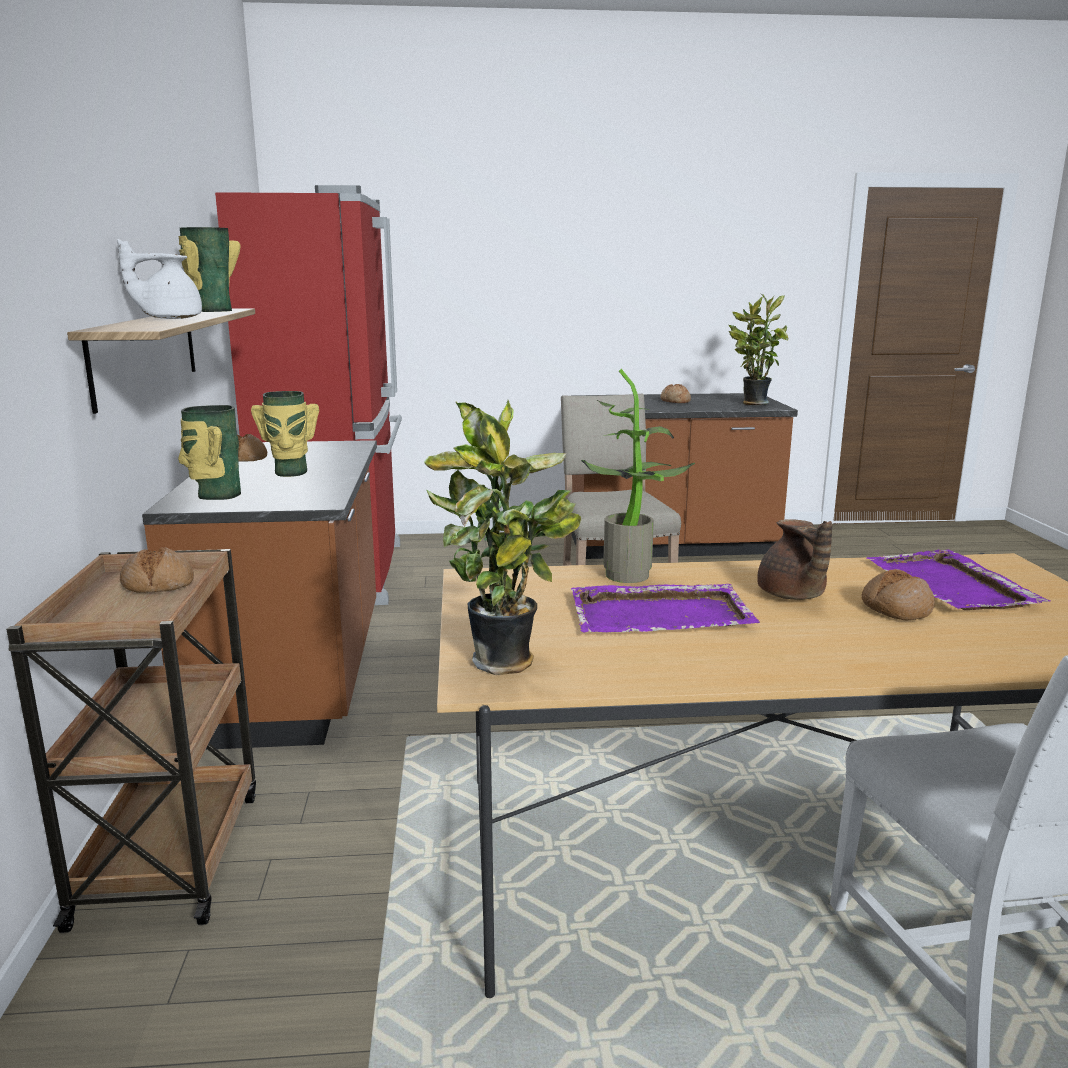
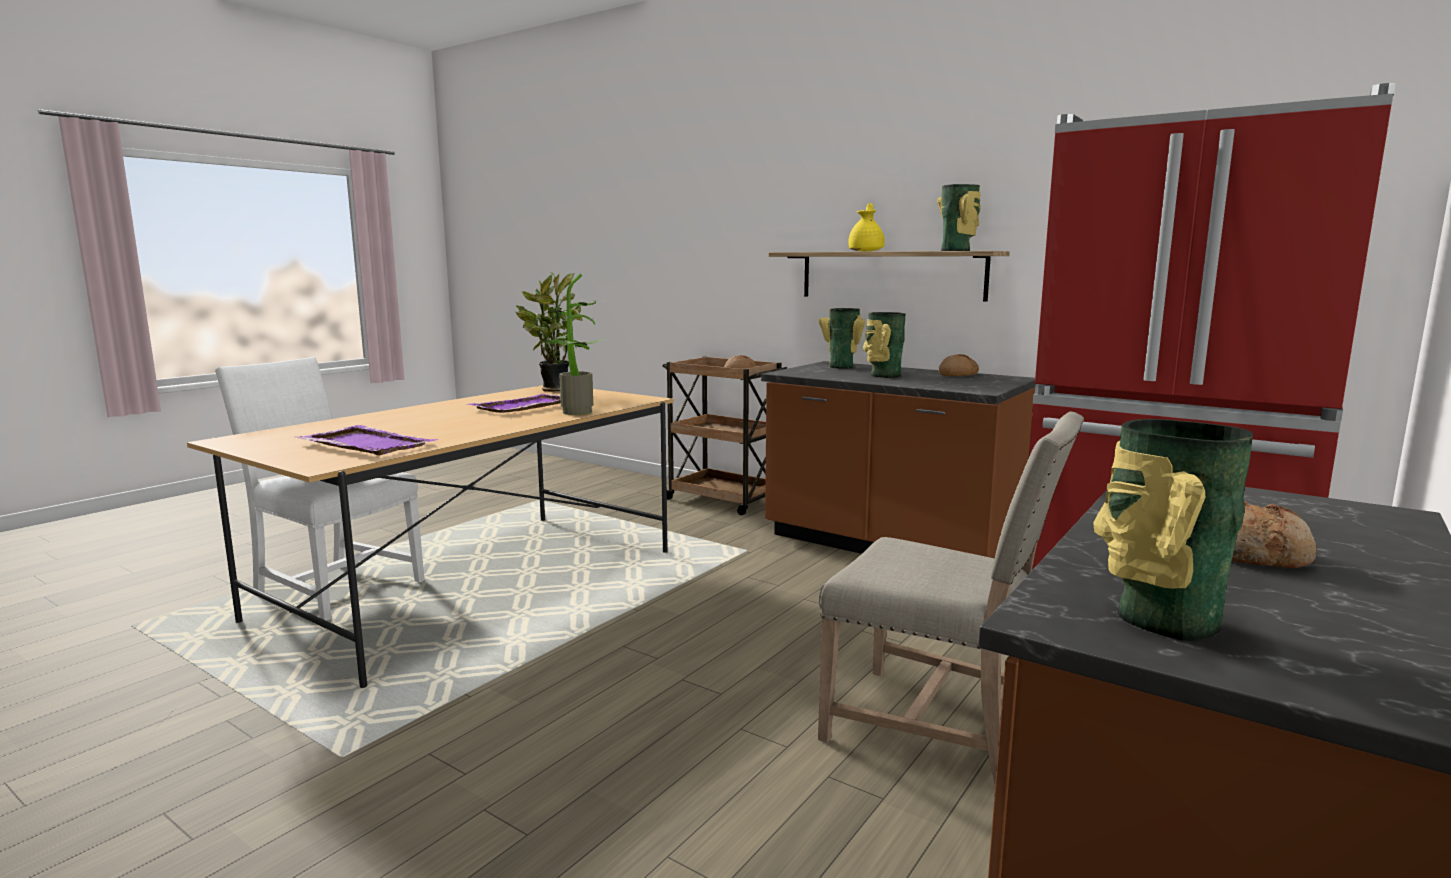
camera: 130 degrees right, 5 degrees down
white teapot [117,239,202,319] -> yellow teapot [848,203,885,252]
potted plant [729,294,788,405] -> vase [1093,419,1253,641]
brown teapot [757,519,832,600] -> none
bread [861,569,935,620] -> none

